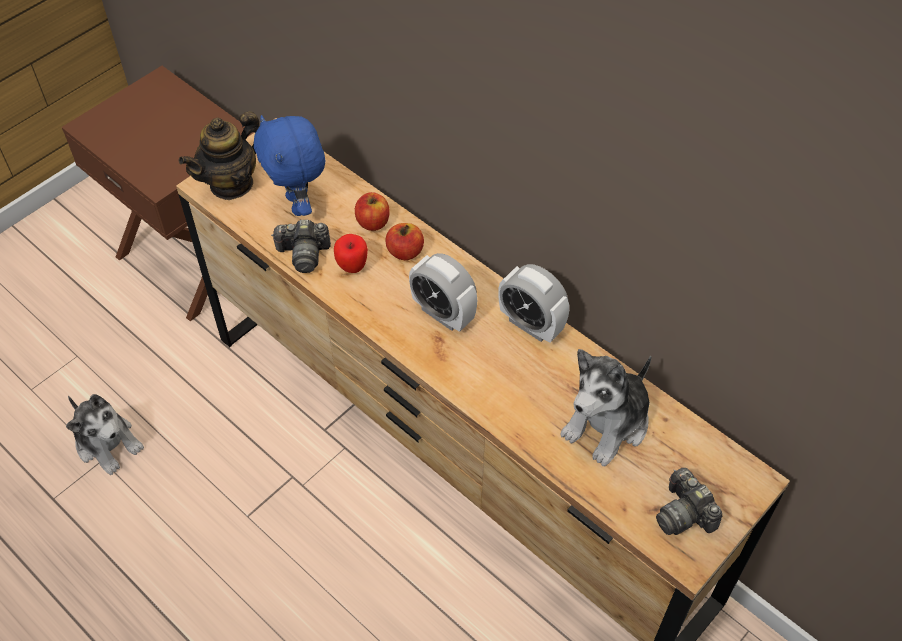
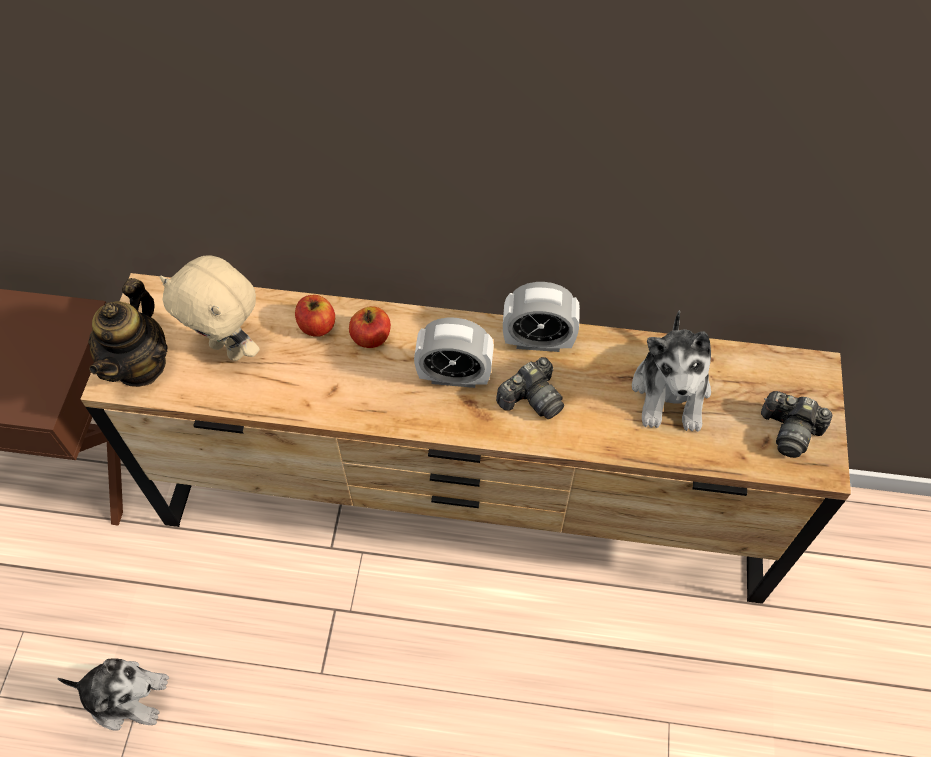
camera: 35 degrees left, 5 degrees up
blue plush toy [254,115,325,216] -> beige plush toy [160,255,260,361]
camera [271,220,331,273] -> camera moved to [496,357,564,419]
apple [334,234,368,273] -> none

